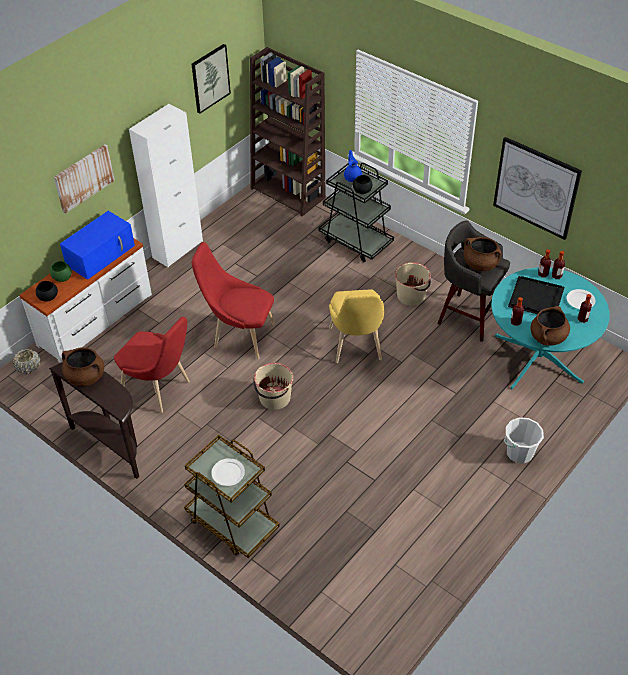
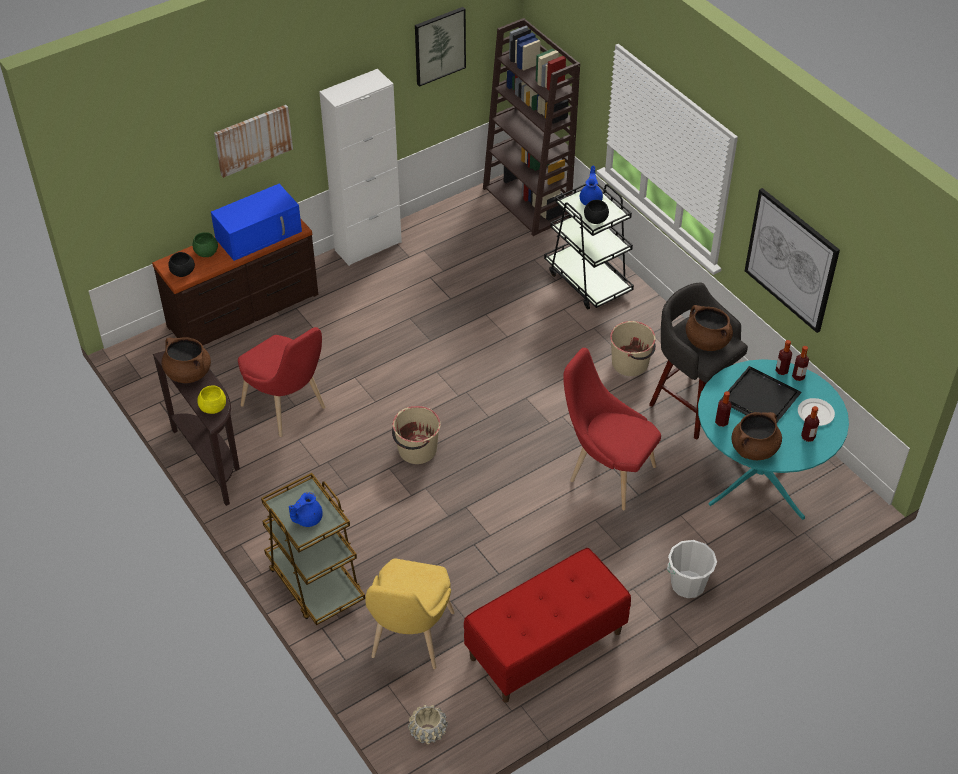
camera: 15 degrees right, 0 degrees up
beige planter [13,349,40,374] -> beige planter moved to [408,705,448,744]
white dresser [19,238,152,363] -> brown dresser [152,218,318,345]
red chair [192,242,275,359] -> red chair moved to [563,348,661,510]
white plate [211,458,245,486] -> blue teapot [289,492,323,527]
yellow chair [329,289,385,363] -> yellow chair moved to [366,558,455,669]
none -> yellow bowl [197,386,226,414]
none -> red bench [464,548,631,703]

